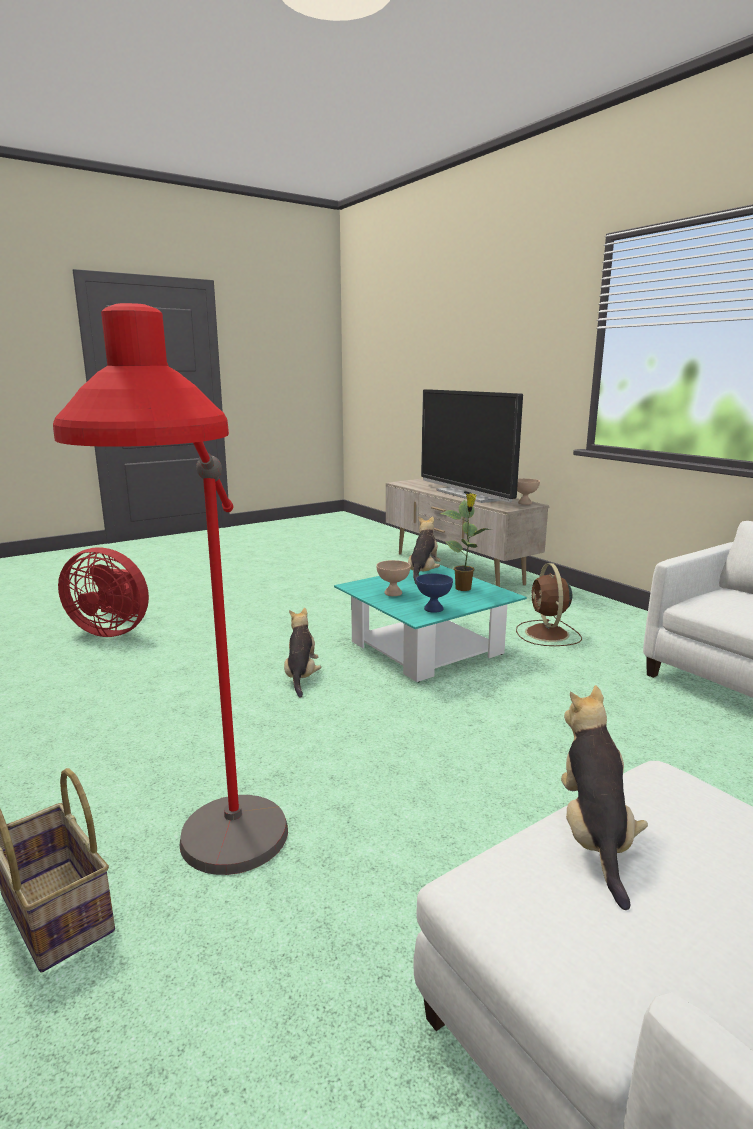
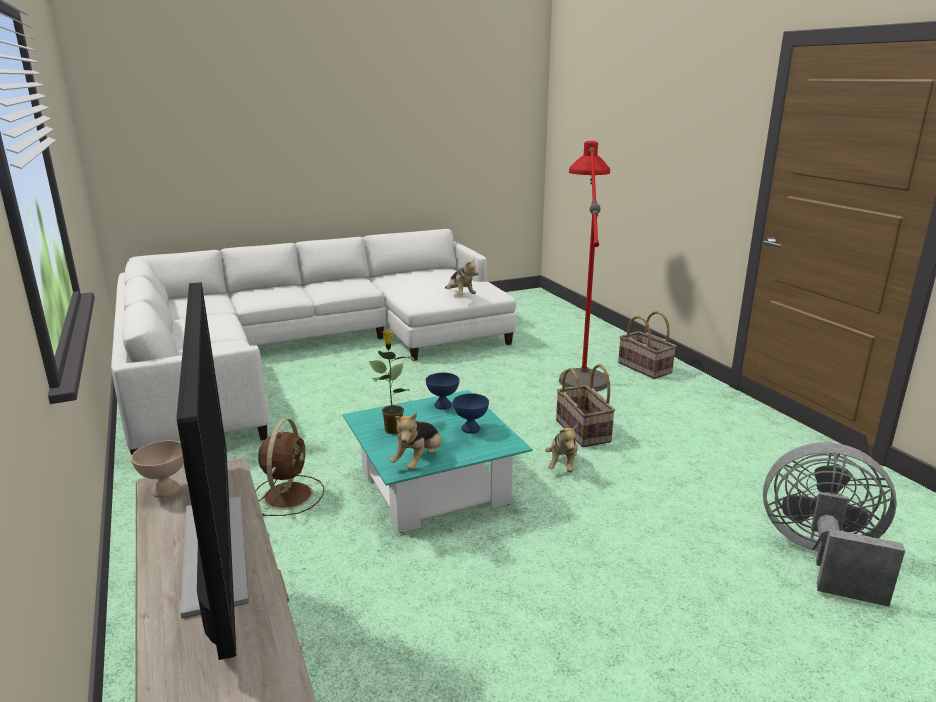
camera: 170 degrees left, 5 degrees up
red fan [58,547,149,637] -> grey fan [763,442,905,607]
beige bowl [376,560,411,596] -> blue bowl [453,393,489,433]
plush toy [561,685,648,910] -> plush toy turned 45 degrees counterclockwise [445,258,479,295]
none -> basket [556,364,615,447]

